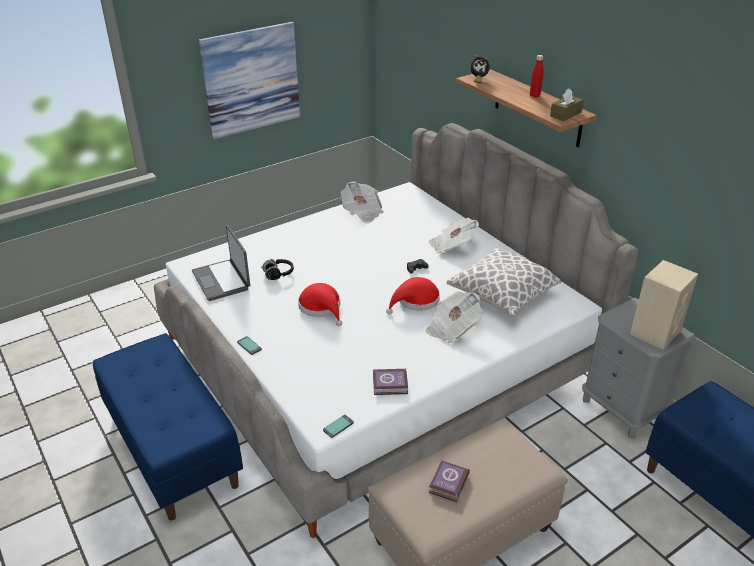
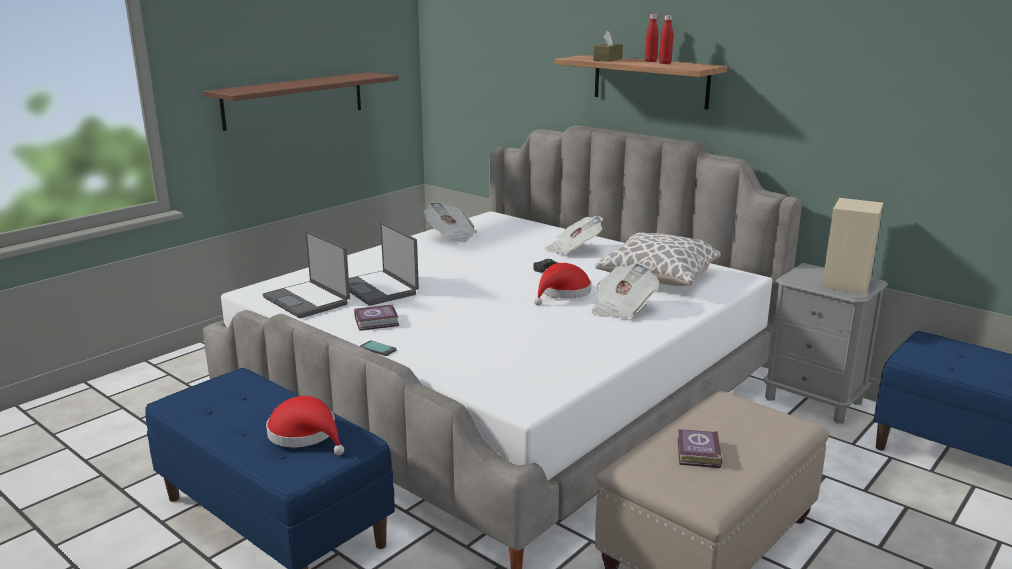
camera: 15 degrees left, 15 degrees down
picture [199,22,300,139] -> brown shelf [204,72,399,131]
black headphones [261,259,294,280] -> laptop [349,222,419,306]
red hat [298,283,342,326] -> red hat moved to [266,396,344,455]
phone [323,415,354,438] -> none
book [373,369,408,395] -> book moved to [354,304,399,331]
alarm clock [470,55,490,83] -> none
brown tissue box [550,88,584,121] -> brown tissue box moved to [593,31,623,62]
none -> red bottle [659,15,673,64]

